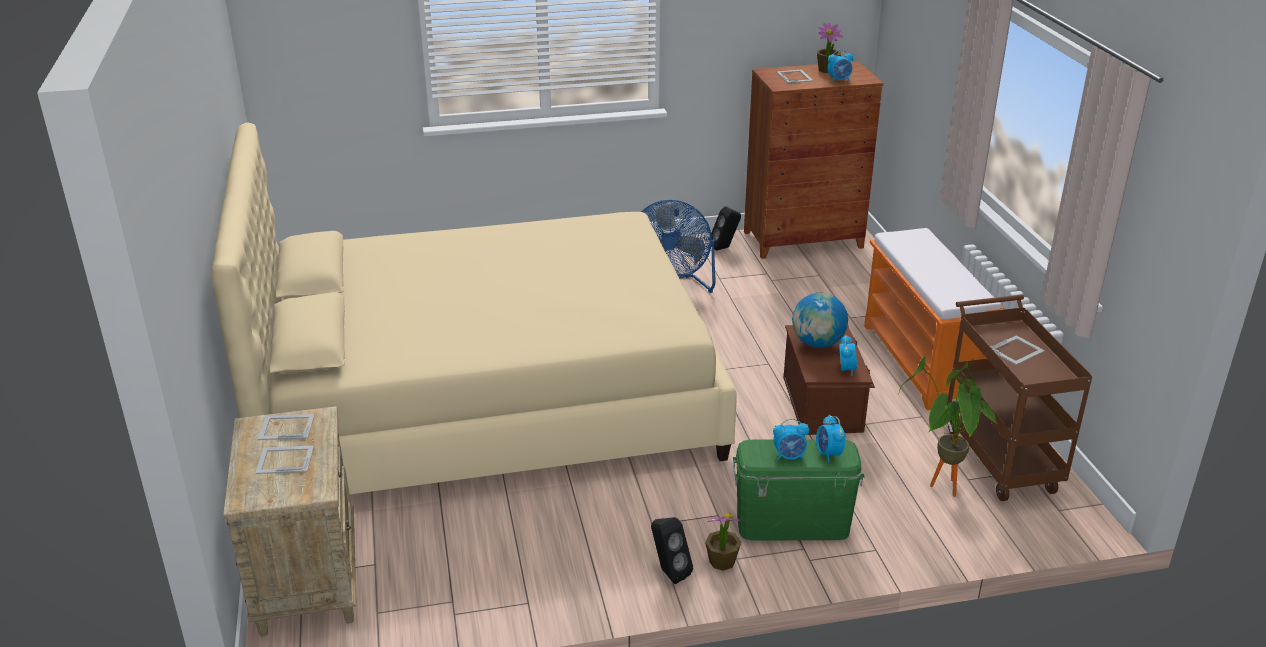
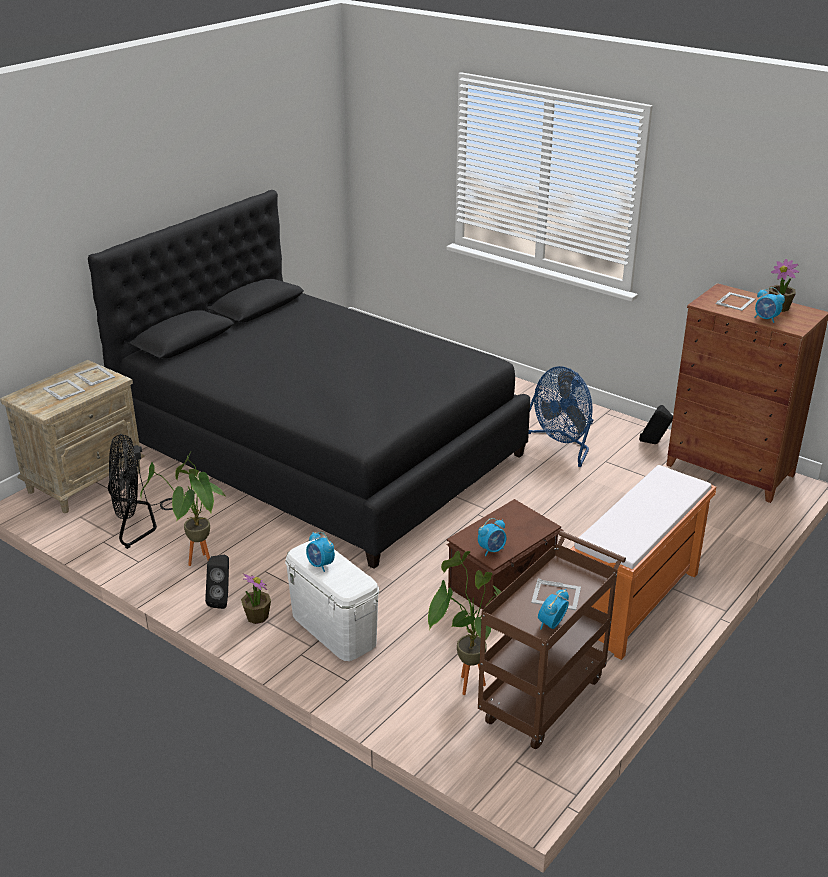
camera: 50 degrees right, 0 degrees up
beige bed [211,123,737,494] -> black bed [88,190,530,569]
green storage box [733,439,865,540] -> white storage box [285,539,379,661]
globe [792,293,848,348] -> none
alarm clock [816,415,846,462] -> alarm clock moved to [538,589,569,629]
none -> black fan [108,434,173,549]
none -> potted plant [140,452,227,566]

